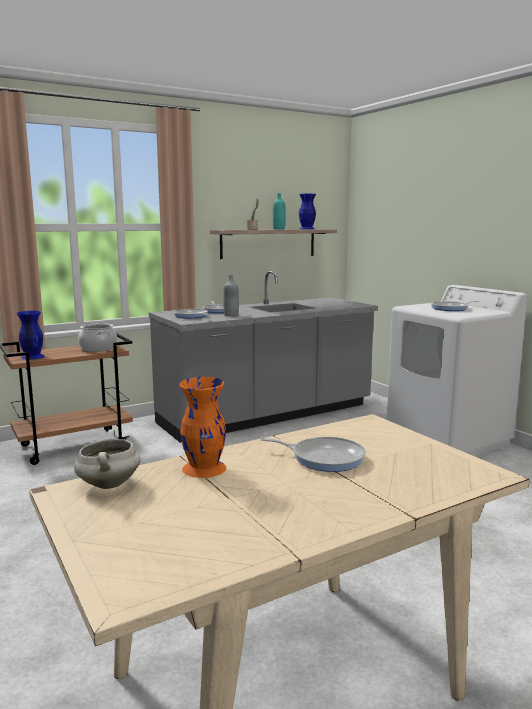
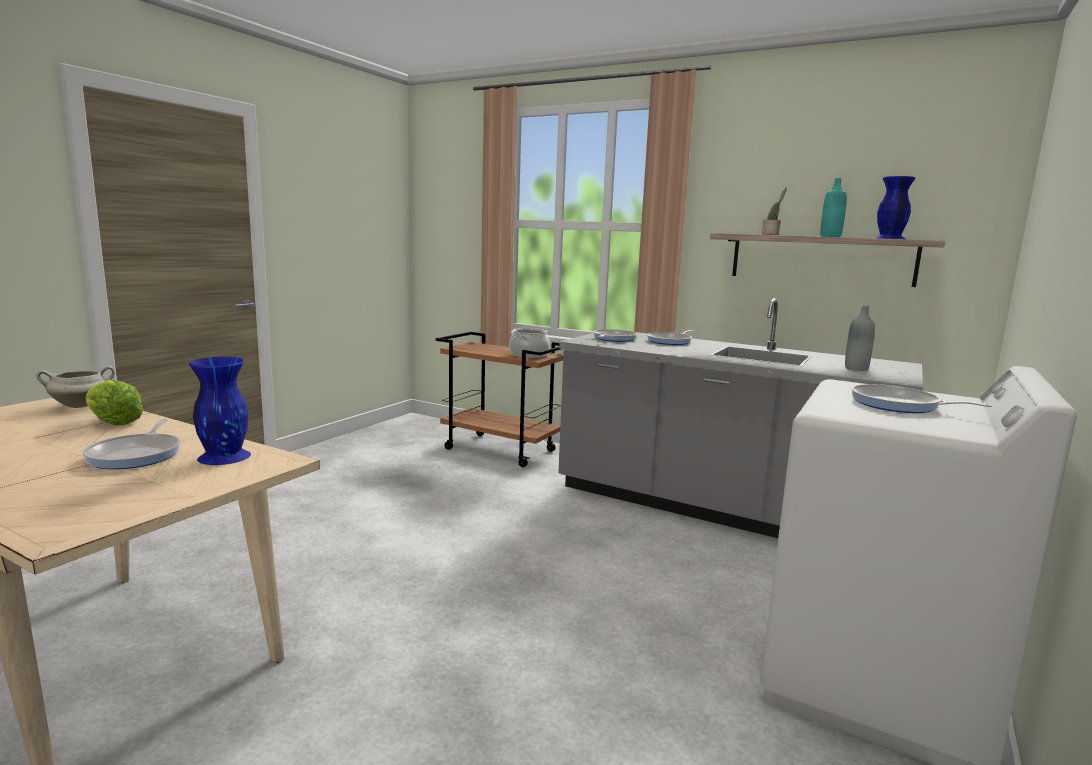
camera: 60 degrees right, 0 degrees up
blue vase [17,311,45,360] -> blue vase moved to [189,357,251,465]
orange vase [179,377,226,478] -> lettuce [85,379,144,425]
grey bottle [223,275,239,317] -> grey bottle moved to [845,306,875,371]

